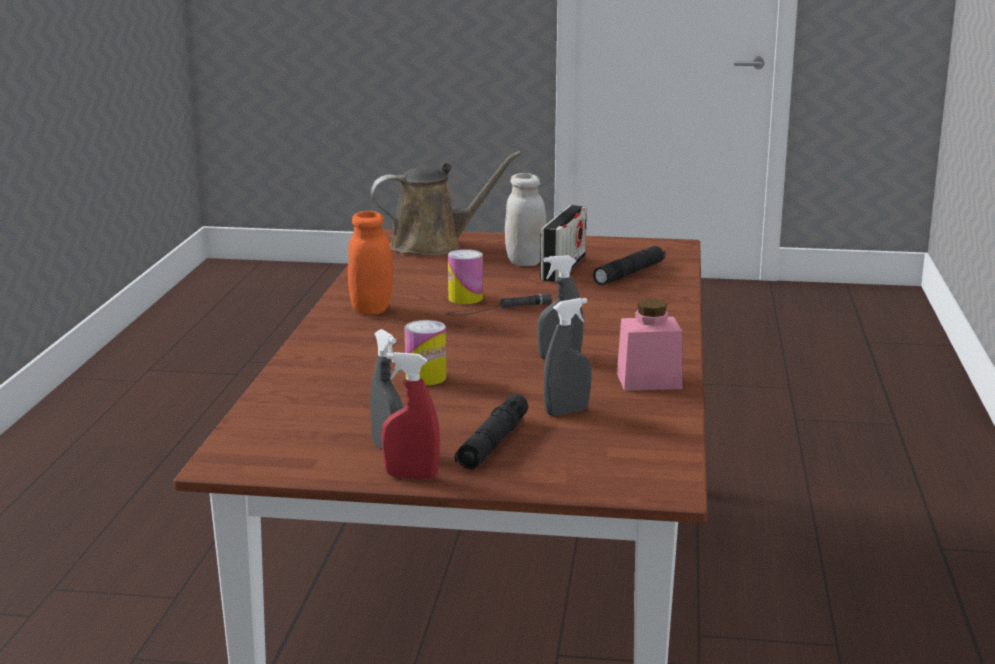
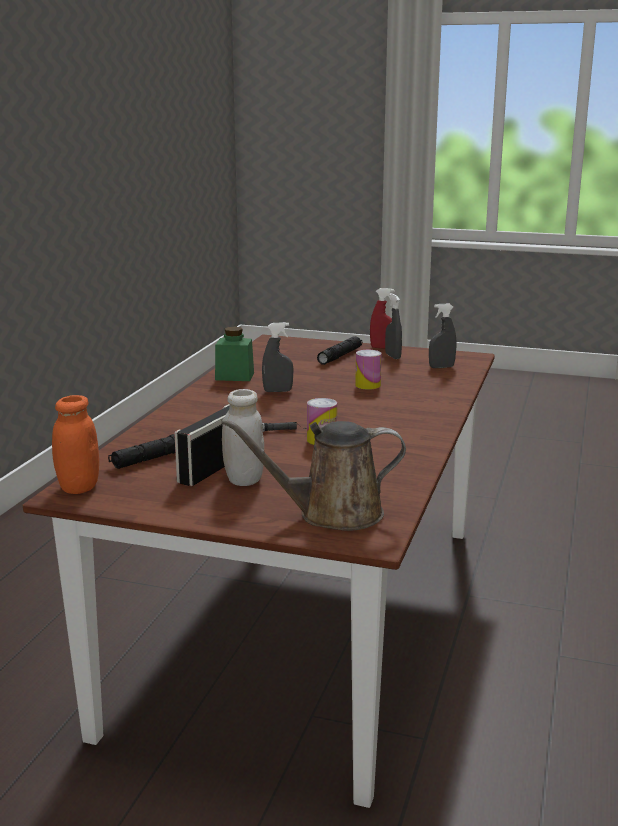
camera: 170 degrees left, 0 degrees up
orange jar [348,211,393,314] -> orange jar moved to [52,395,99,494]
grey spray bottle [543,298,591,416] -> grey spray bottle moved to [429,304,456,368]
pink jar [617,299,683,391] -> green jar [215,327,254,381]

